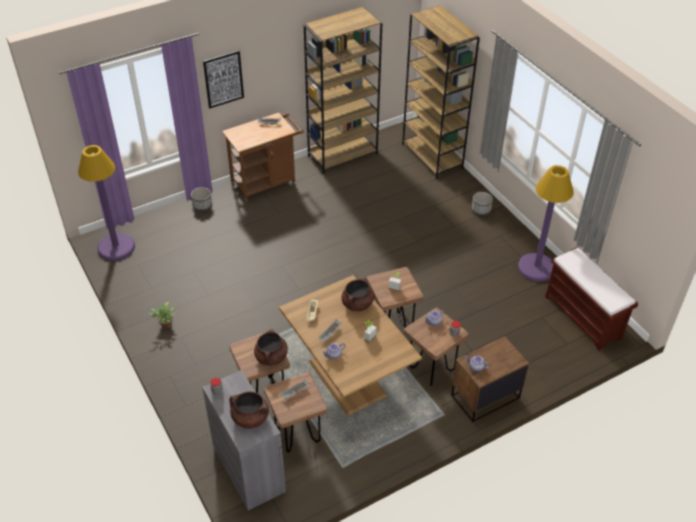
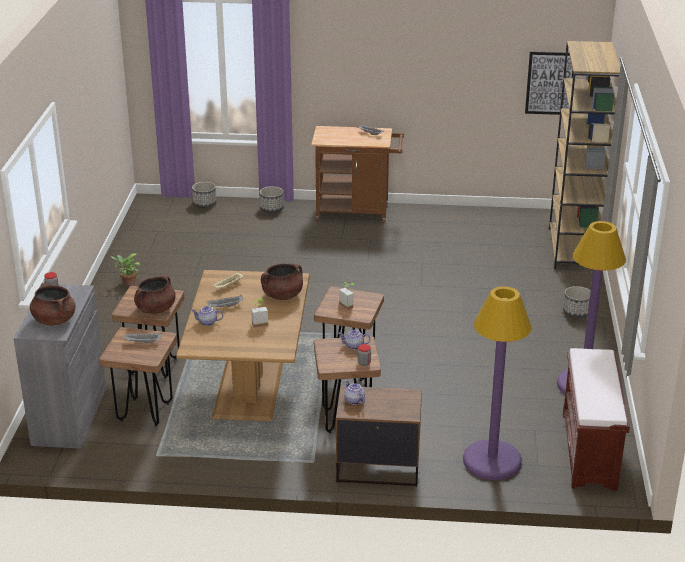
camera: 35 degrees right, 15 degrees down
purple floor lamp [78,145,135,261] -> purple floor lamp moved to [463,286,532,480]
picture [203,51,244,109] -> picture moved to [525,51,574,115]
brown bookcase [304,7,382,174] -> none
none -> planter [192,182,217,208]

